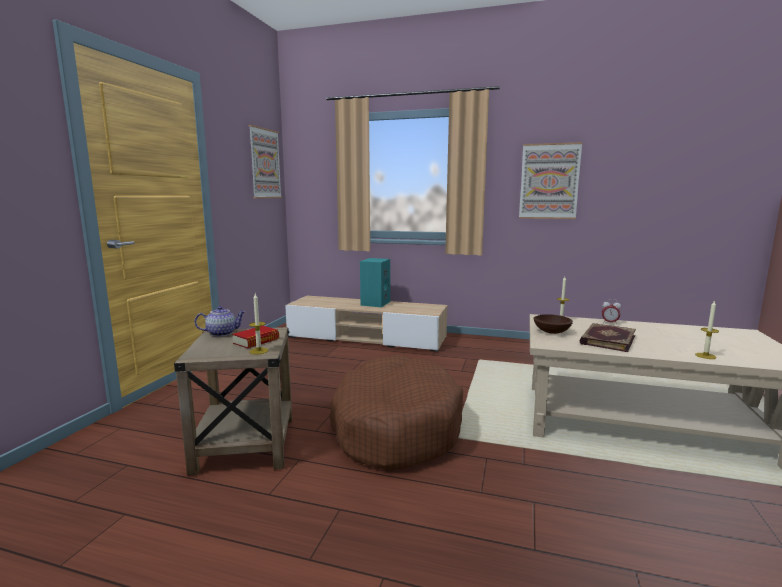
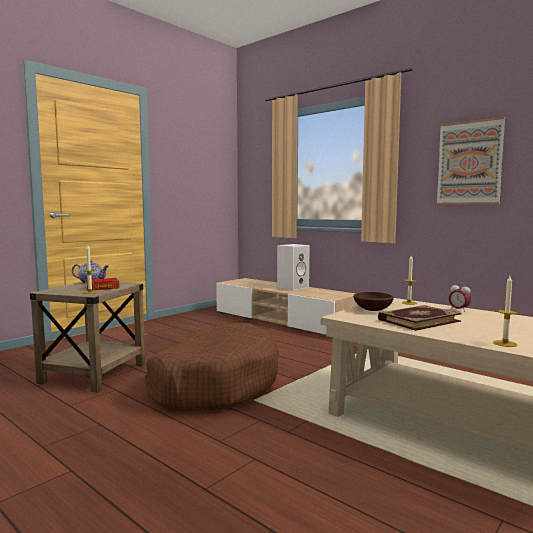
camera: 25 degrees right, 5 degrees down
picture [248,125,282,198] -> none
turquoise speaker [360,258,390,307] -> white speaker [277,244,310,291]

